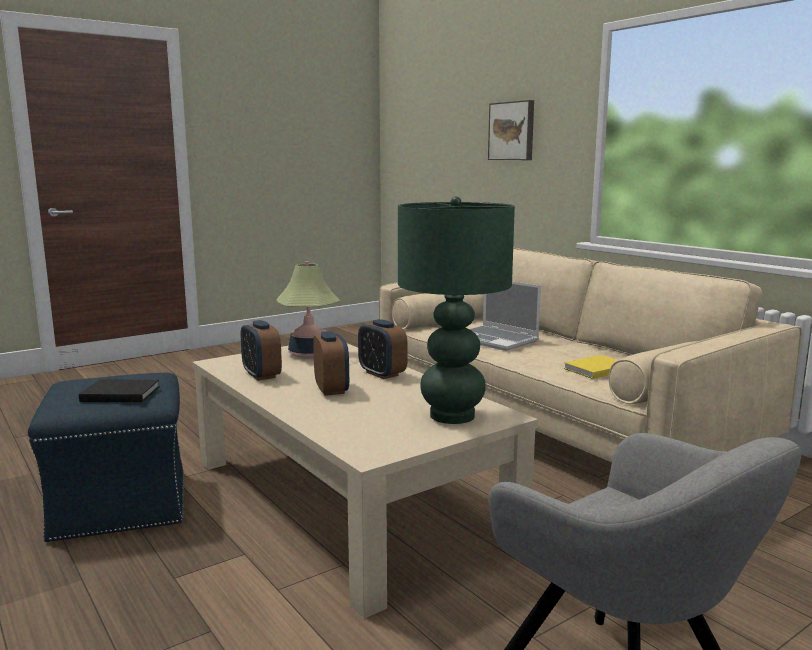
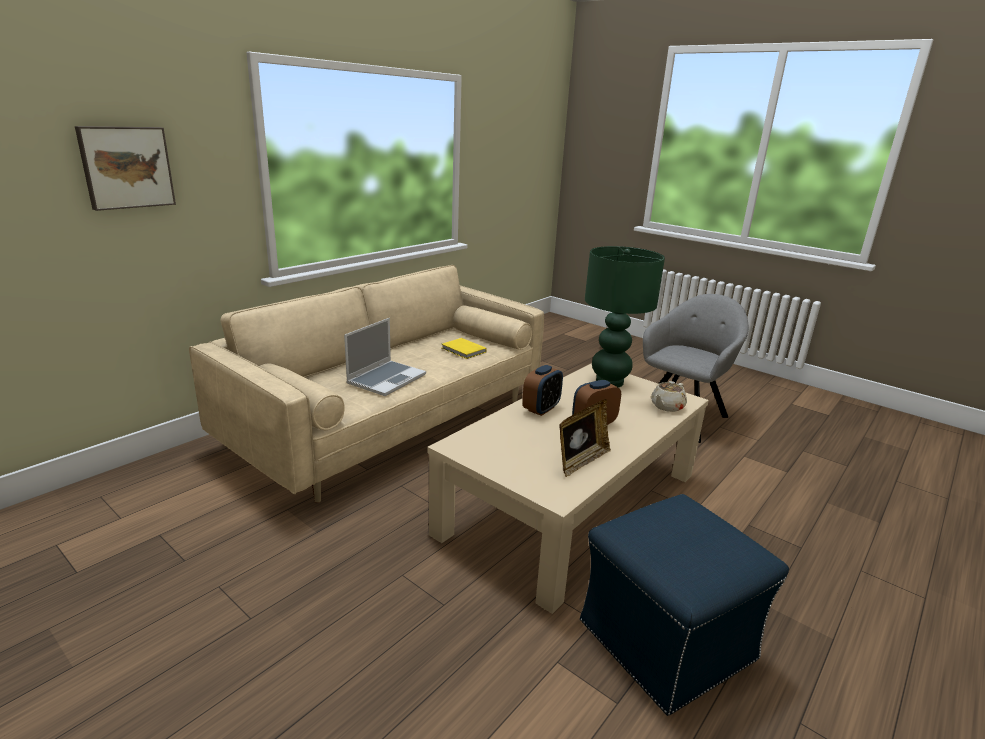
camera: 105 degrees left, 10 degrees up
black book [79,379,160,402] -> none
alarm clock [241,320,282,381] -> picture frame [559,399,611,477]
table lamp [276,261,340,359] -> none
none -> beige teapot [651,381,687,412]

